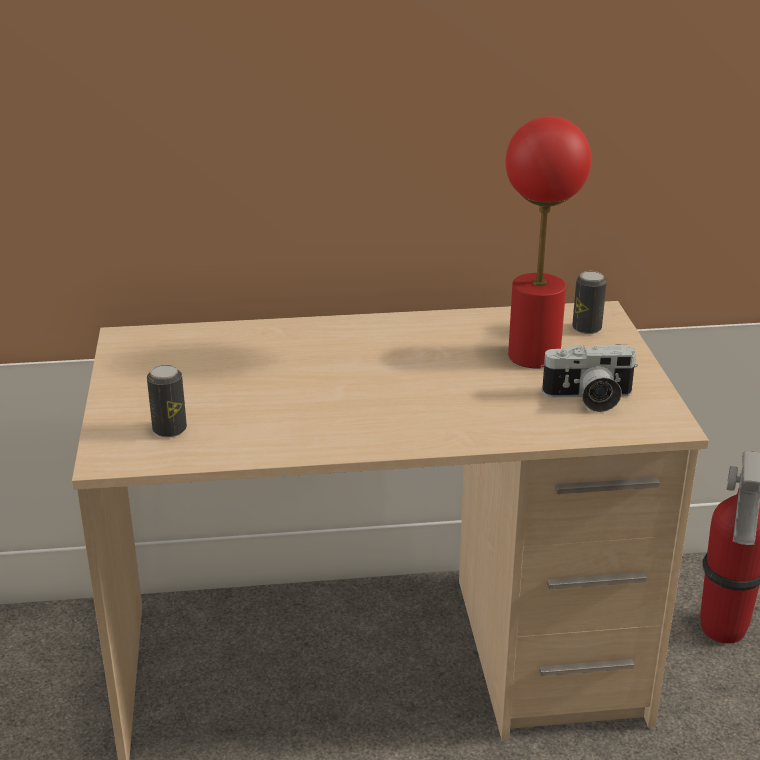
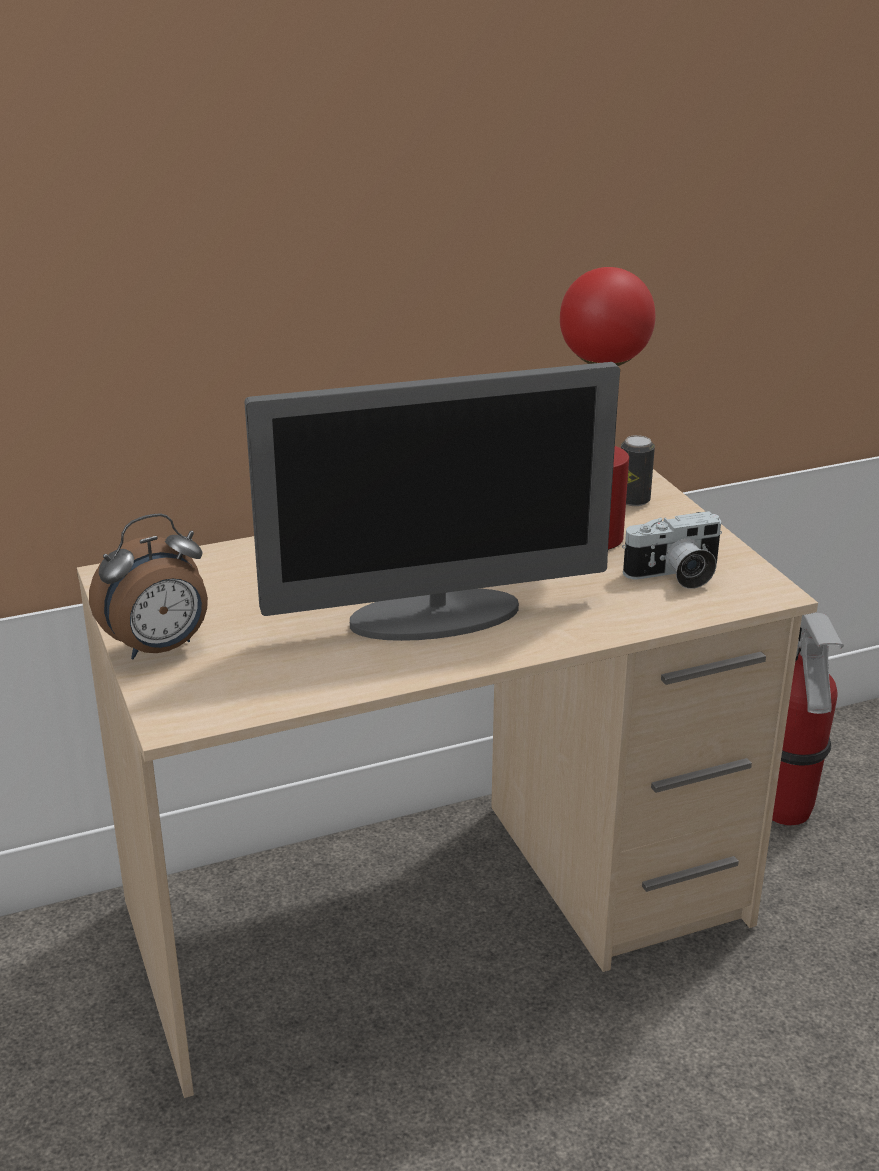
camera: 15 degrees left, 0 degrees up
can [147,365,187,437] -> none
none -> alarm clock [89,513,208,659]
none -> monitor [245,362,620,641]

